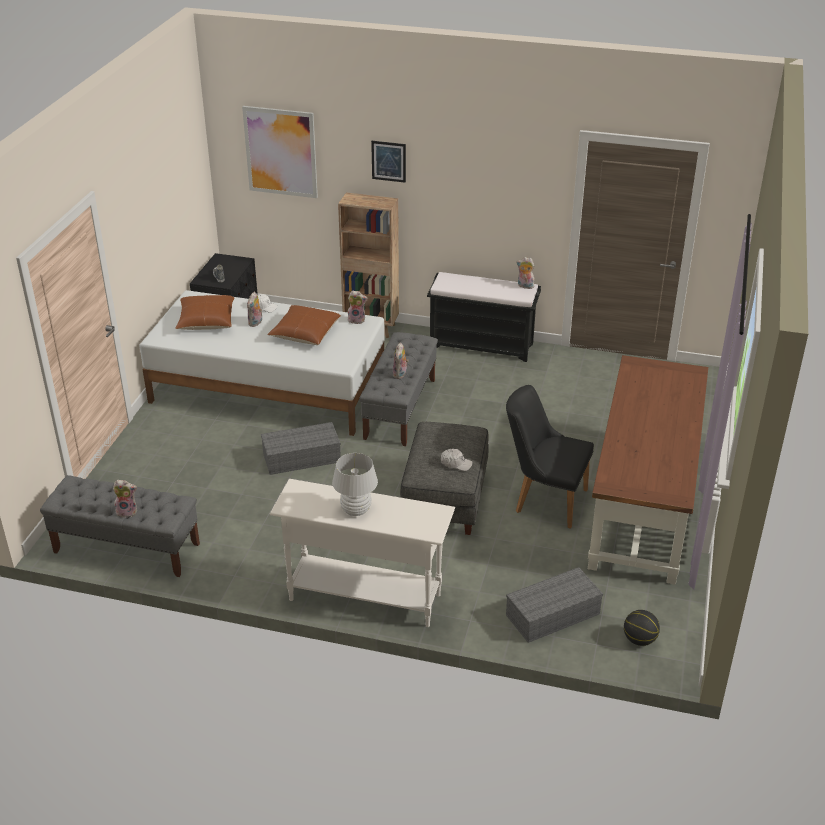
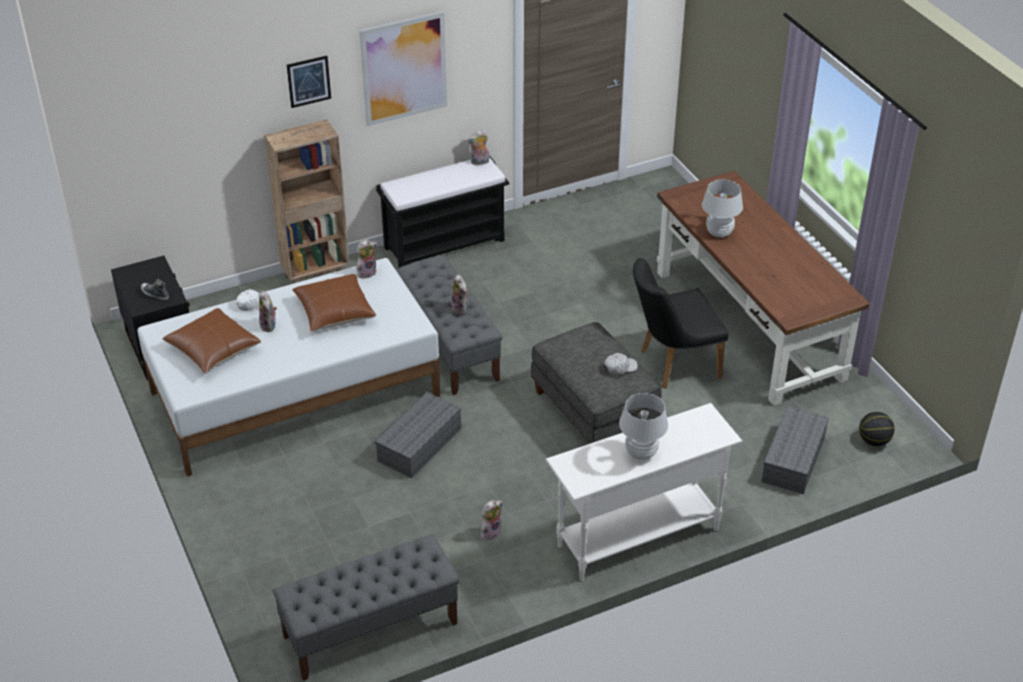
camera: 40 degrees left, 5 degrees up
plush toy [113,480,137,518] -> plush toy moved to [480,500,502,540]
picture [242,106,318,198] -> picture moved to [359,11,447,126]
none -> white table lamp [702,179,743,238]

